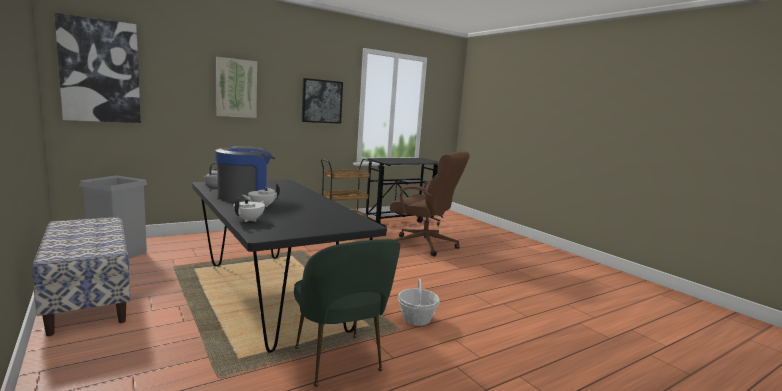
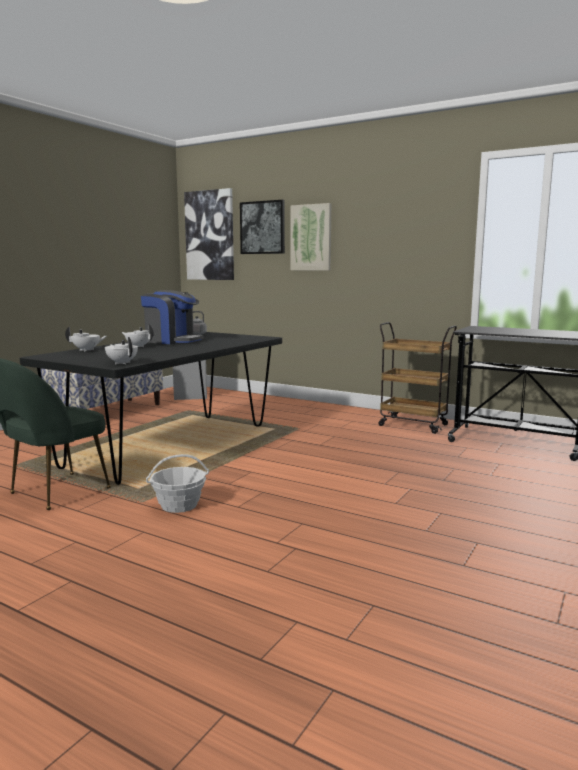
camera: 65 degrees right, 0 degrees up
picture [302,78,343,124] -> picture moved to [240,200,285,254]
brown office chair [390,151,470,257] -> none
none -> white teapot [105,337,138,364]

